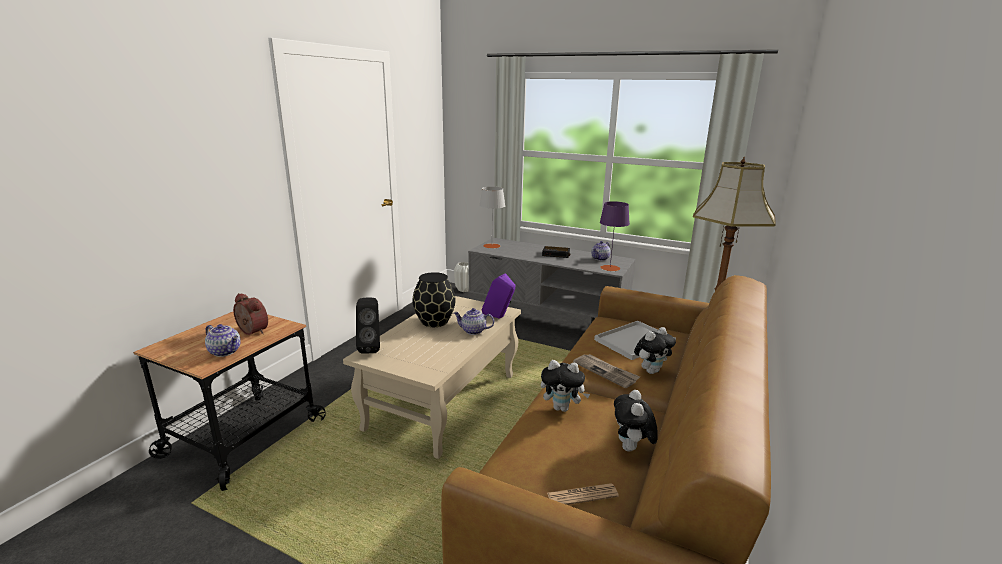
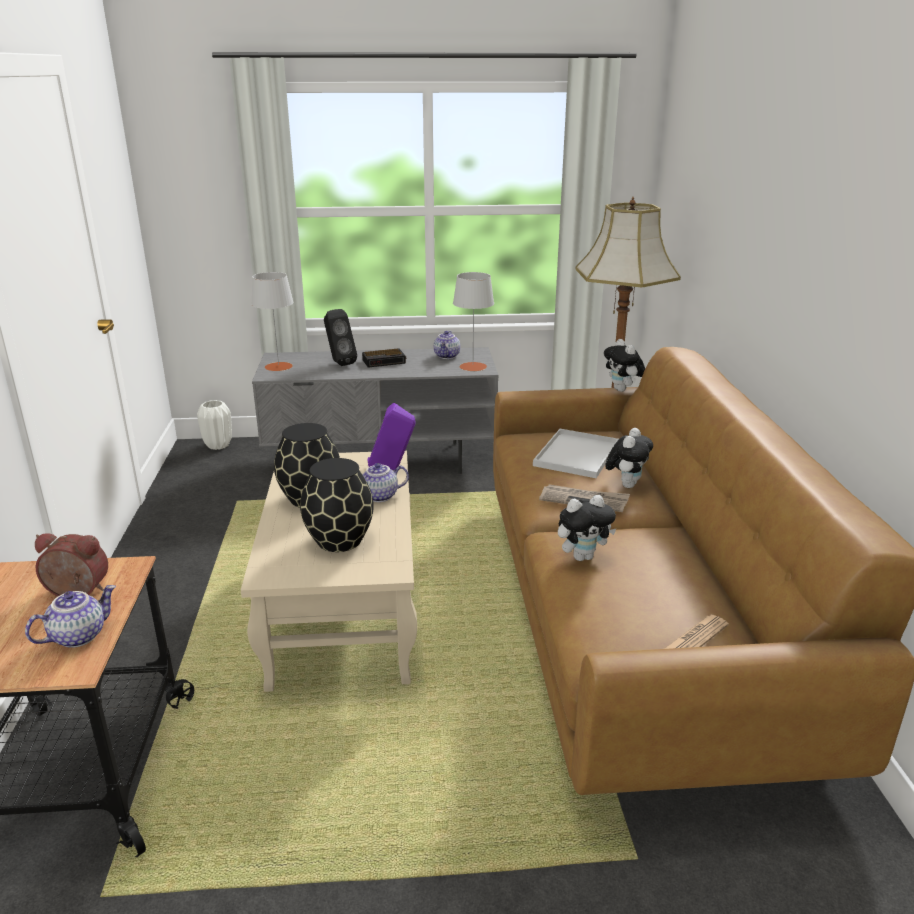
camera: 30 degrees left, 5 degrees up
teapot [205,324,241,357] -> teapot turned 45 degrees counterclockwise [25,585,116,648]
black speaker [356,297,380,354] -> black speaker moved to [324,309,357,366]
purple table lamp [600,201,630,271] -> grey table lamp [453,272,494,371]
plush toy [614,390,658,452] -> plush toy moved to [604,339,645,392]
none -> black vase [300,458,374,552]

